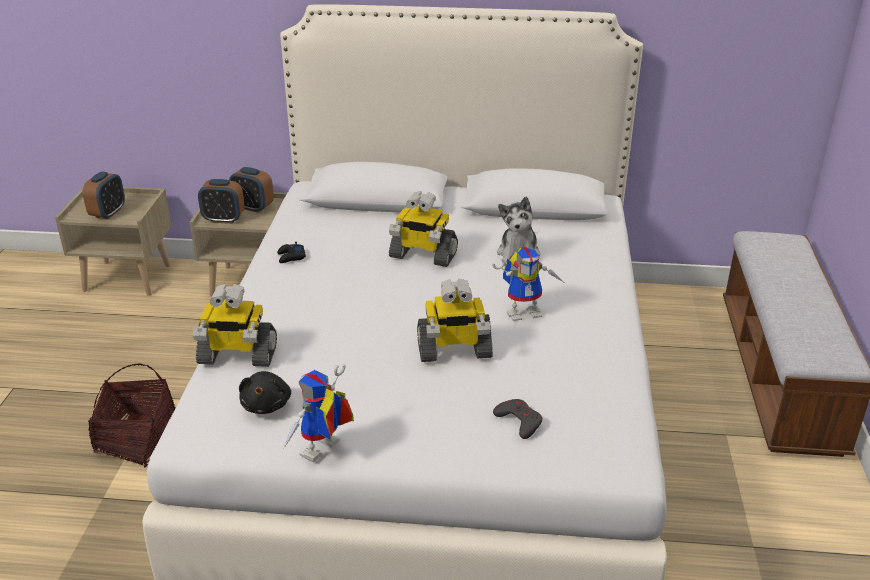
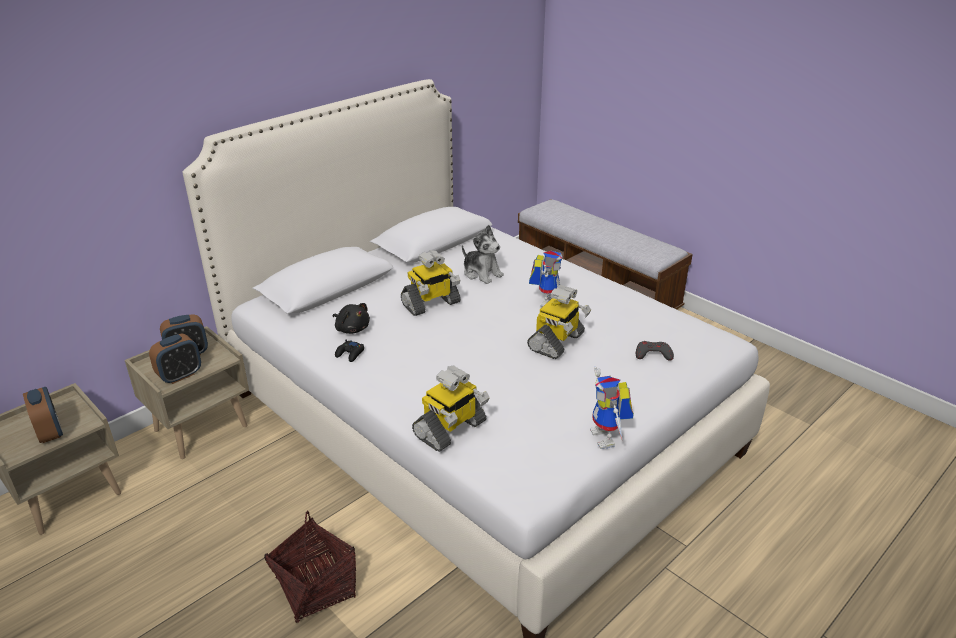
camera: 50 degrees left, 0 degrees up
black plush toy [239,371,291,414] -> black plush toy moved to [333,303,370,334]

